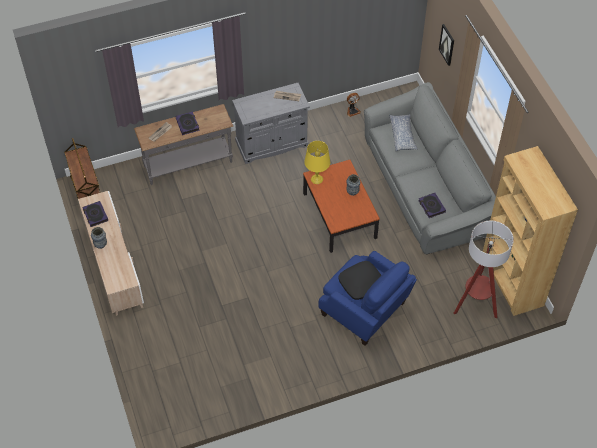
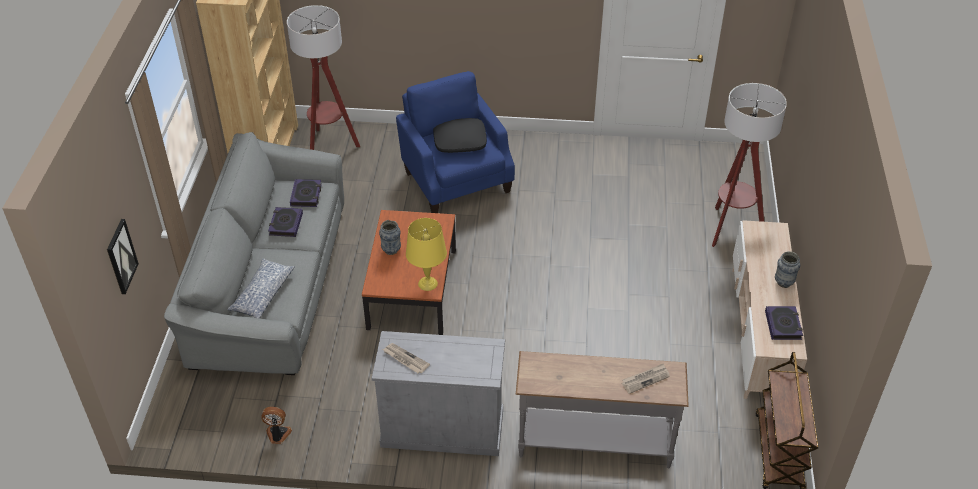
camera: 155 degrees left, 10 degrees down
book [176,111,200,135] -> book moved to [268,207,303,237]
none -> floor lamp [712,83,787,247]

